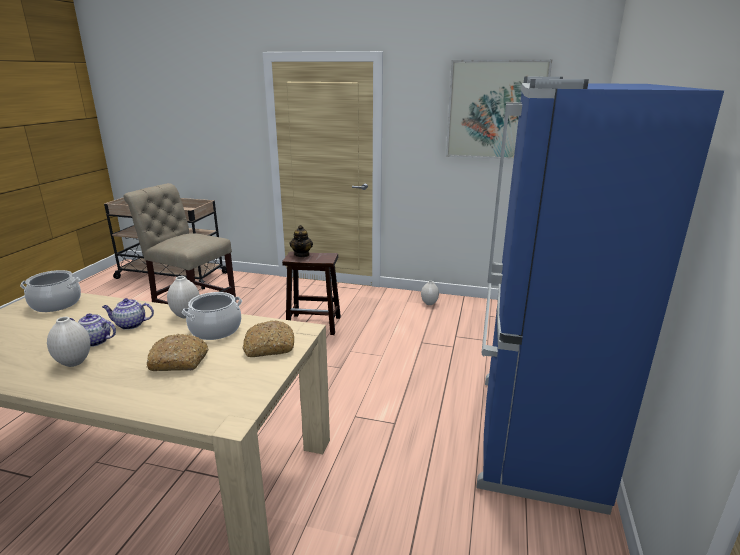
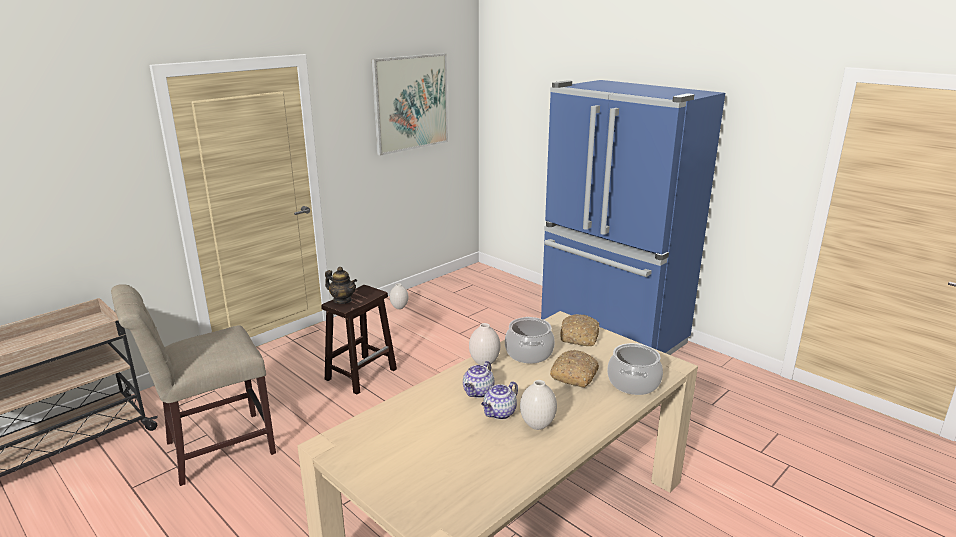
camera: 60 degrees left, 0 degrees up
cooking pot [20,270,81,312] -> cooking pot moved to [607,343,663,395]

